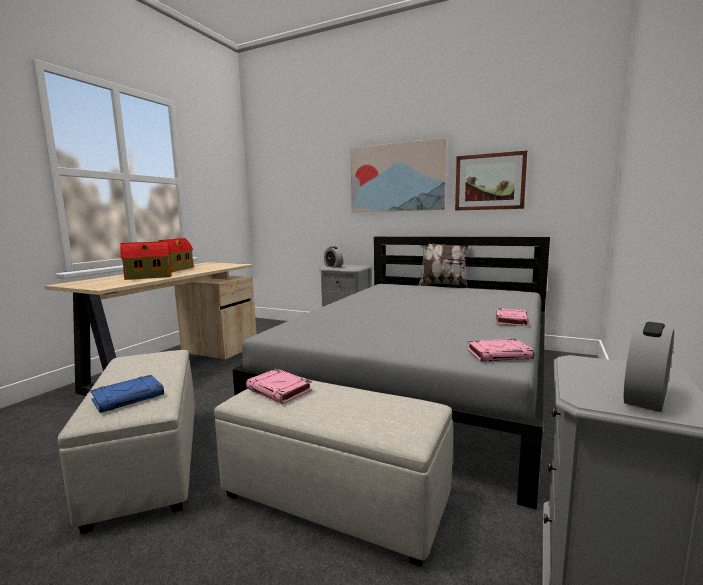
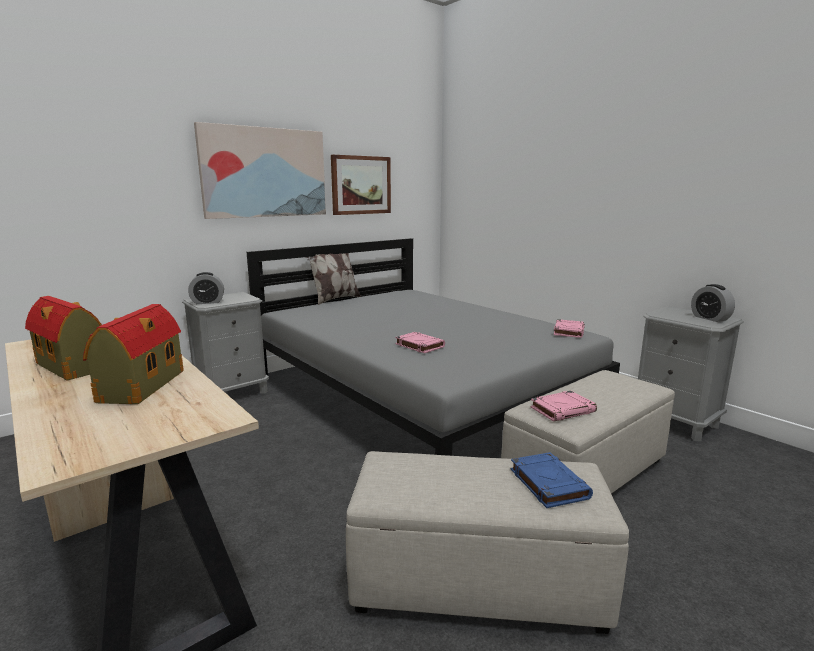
camera: 65 degrees left, 5 degrees up
pink book [496,308,529,326] -> pink book moved to [395,332,445,353]

